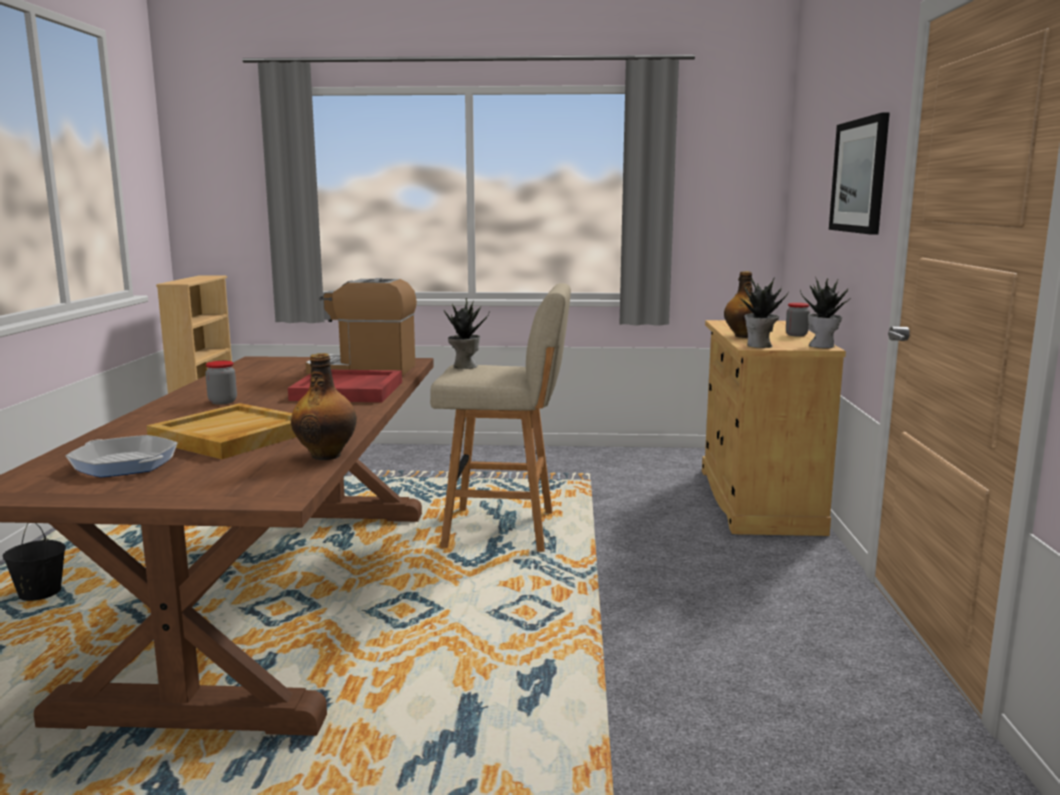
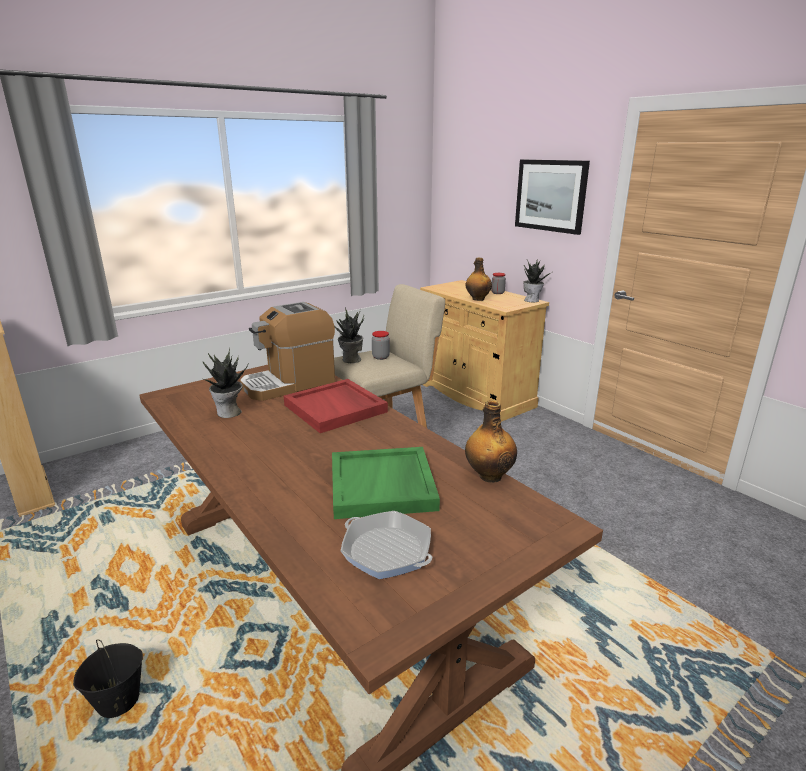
camera: 40 degrees left, 10 degrees up
frying pan [66,435,178,477] -> frying pan turned 45 degrees clockwise [341,511,432,579]
beige tray [147,403,296,459] -> green tray [332,447,440,519]
jar [205,361,237,404] -> jar moved to [372,331,390,360]
potted plant [739,277,789,348] -> potted plant moved to [202,348,248,418]

